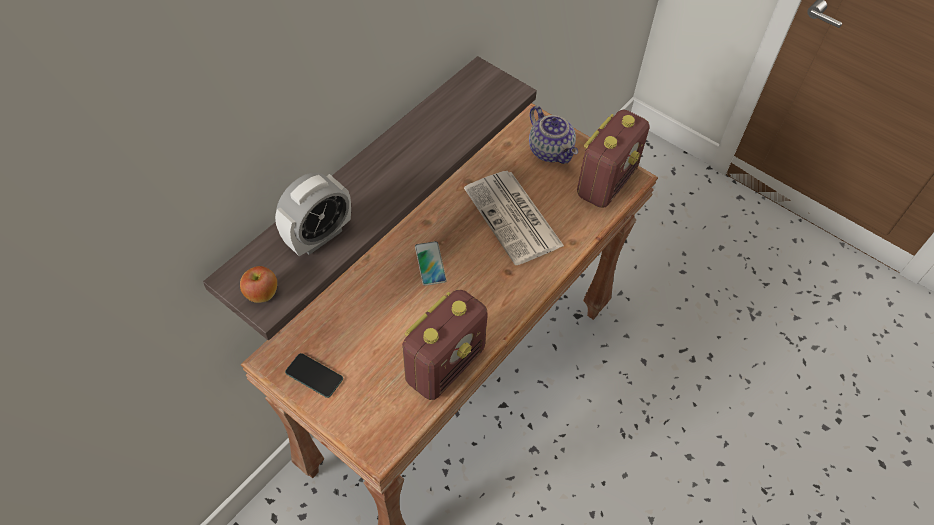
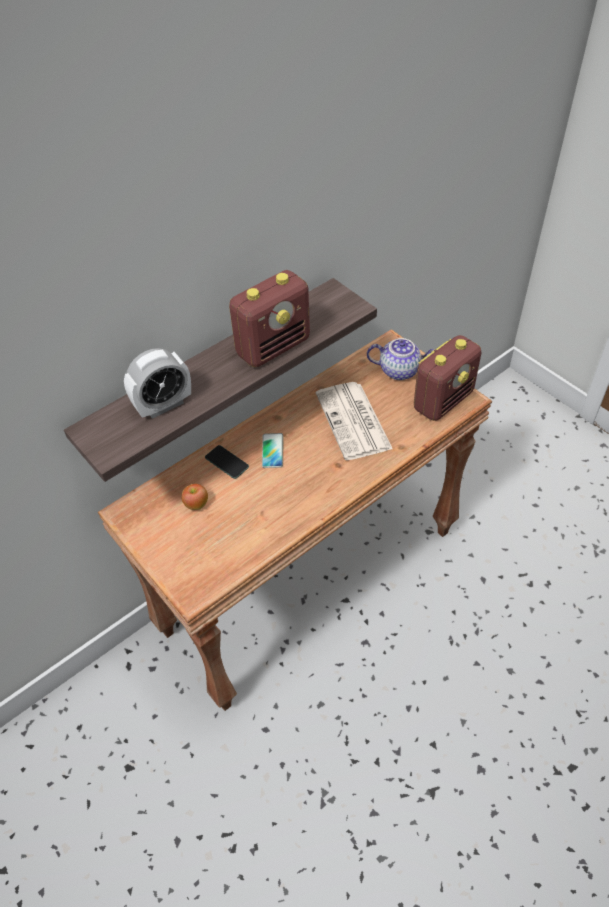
camera: 15 degrees right, 5 degrees down
apple [240,266,277,303] -> apple moved to [181,484,208,510]
phone [285,353,343,398] -> phone moved to [205,445,249,479]
radio [402,290,488,400] -> radio moved to [229,270,310,367]
teapot [529,106,578,164] -> teapot turned 60 degrees counterclockwise [367,338,434,380]

